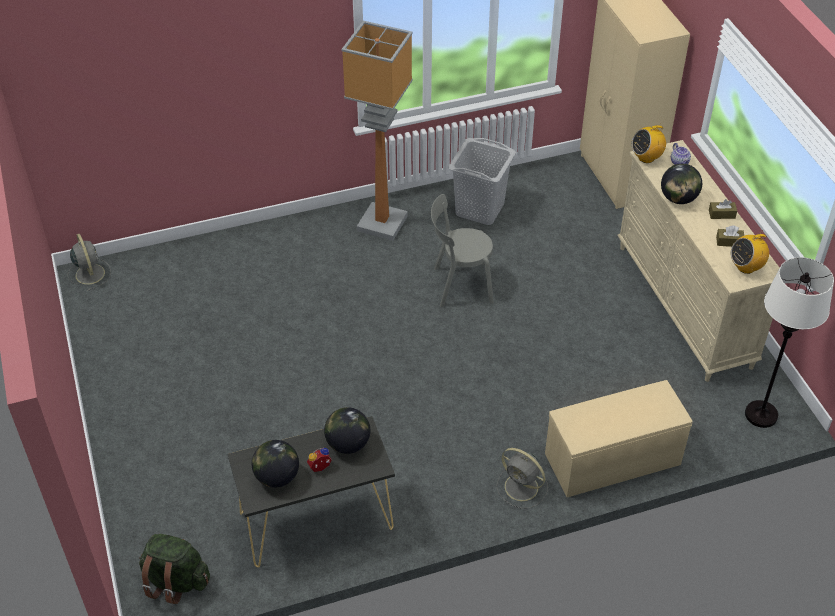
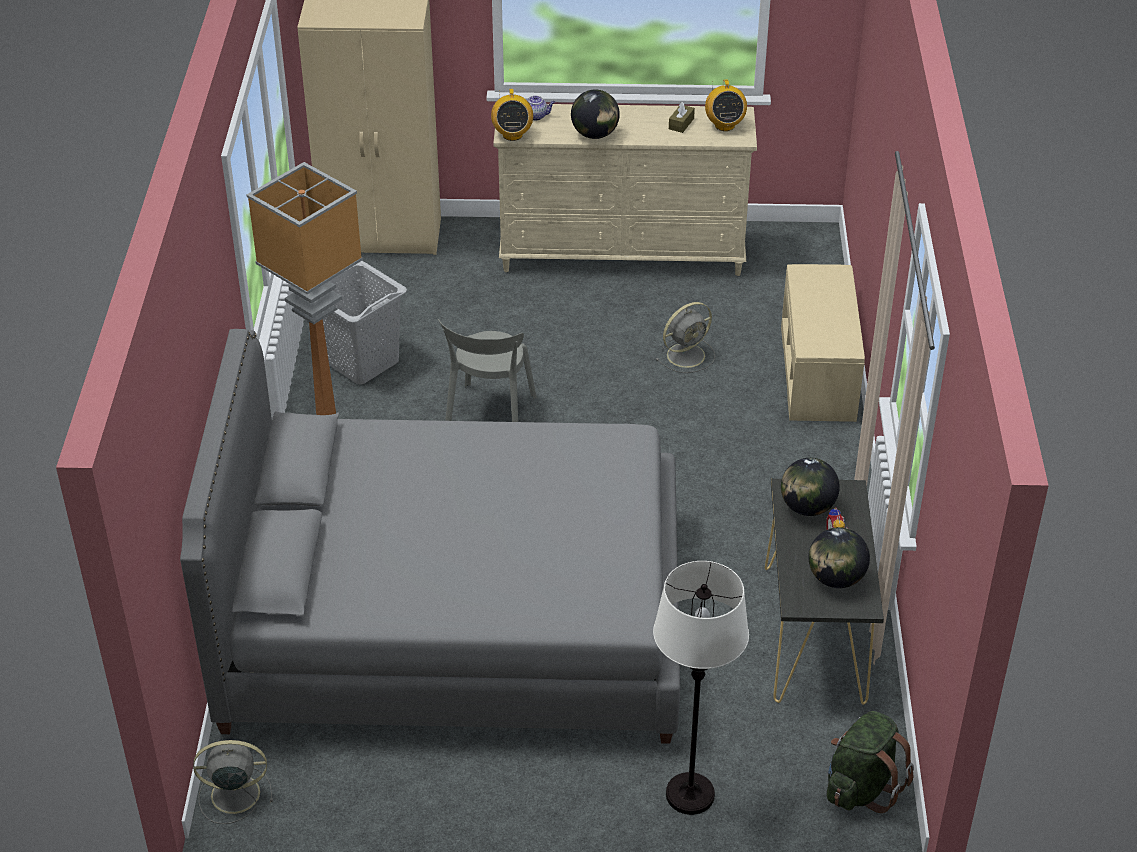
camera: 70 degrees left, 5 degrees down
grey fan [496,448,548,508] -> grey fan moved to [655,302,715,373]
brown tissue box [709,199,737,219] -> none
white floor lamp [745,257,834,428] -> white floor lamp moved to [653,561,749,815]
none -> grey bed [180,329,680,744]

